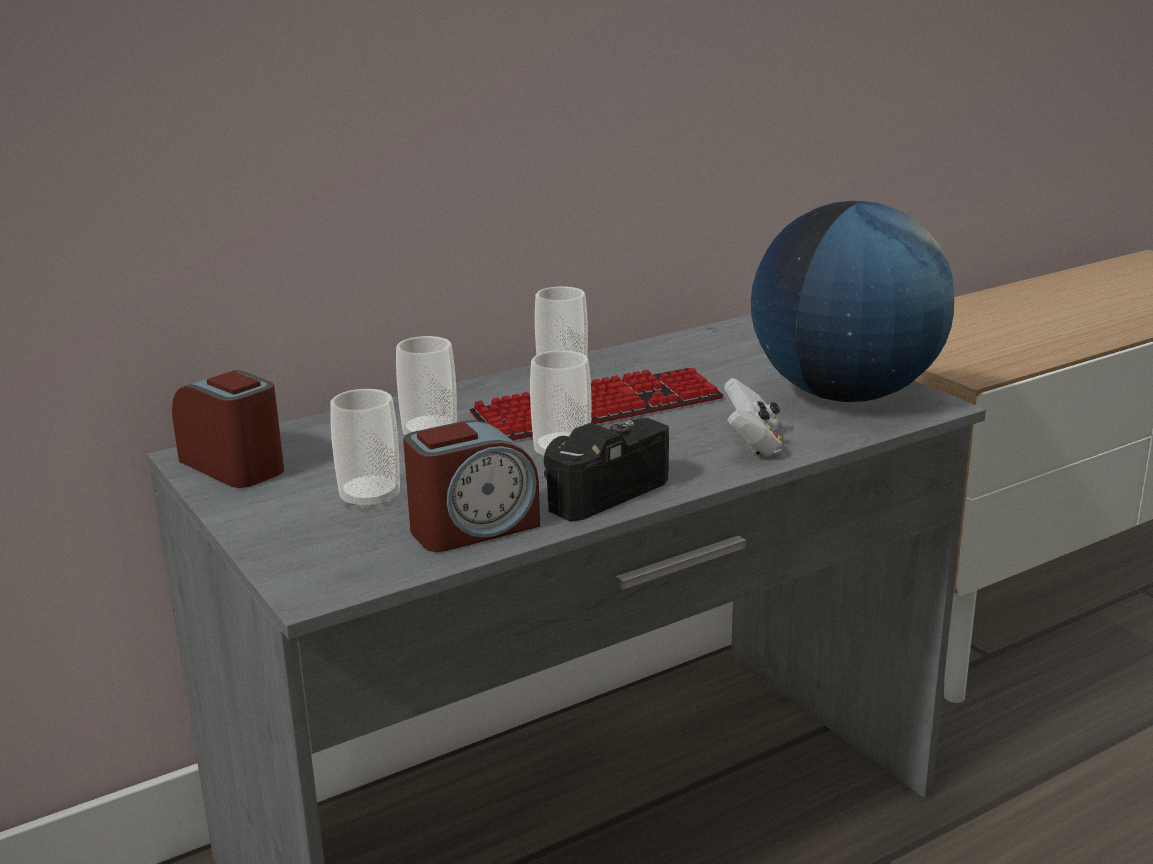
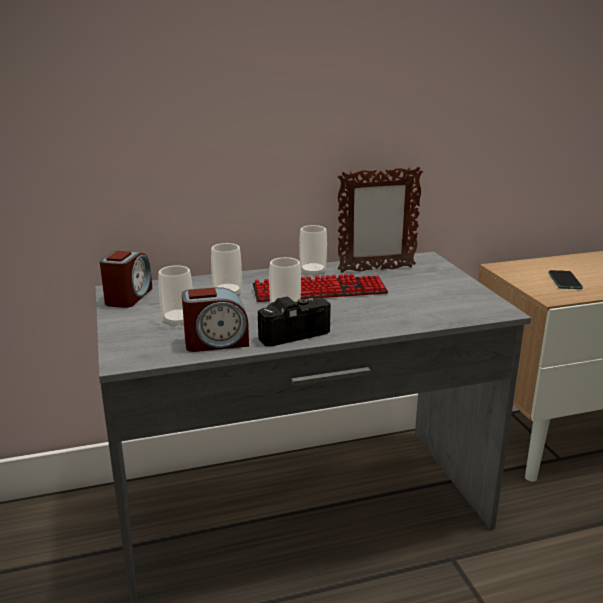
camera: 15 degrees right, 0 degrees up
alarm clock [172,370,284,488] -> alarm clock turned 45 degrees clockwise [100,251,152,308]
white game controller [724,378,782,457] -> none
globe [751,201,954,402] -> none
none -> picture frame [338,166,423,273]
none -> phone [549,270,583,289]

